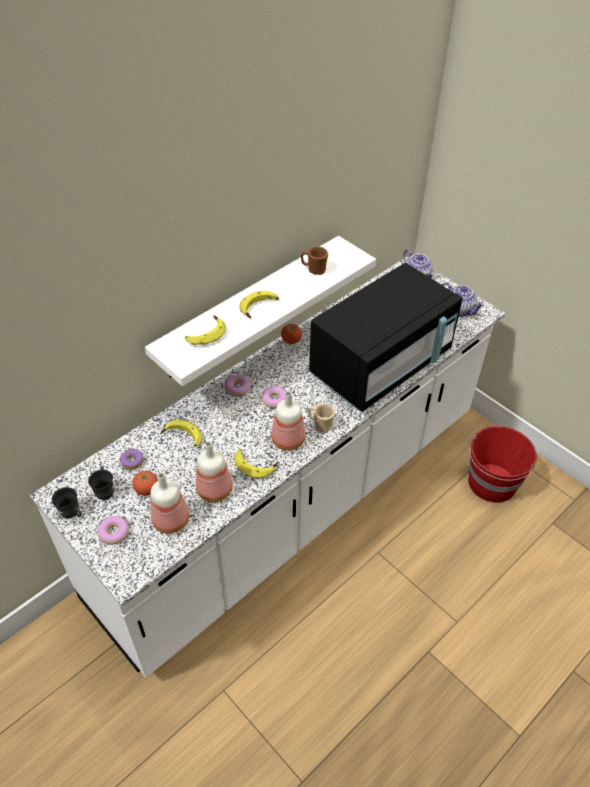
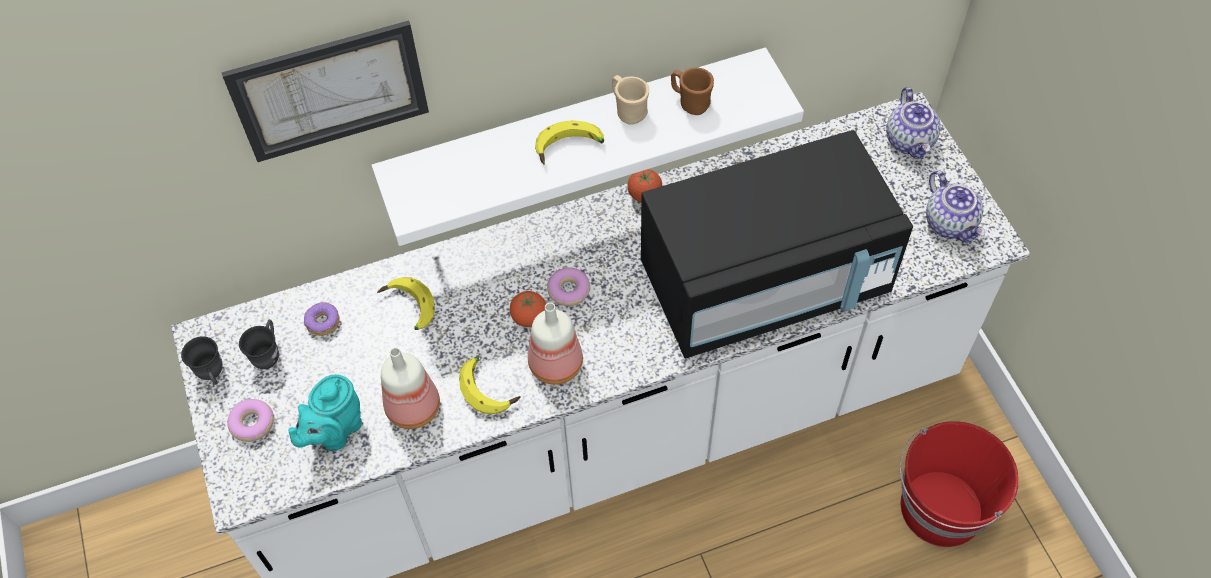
camera: 25 degrees right, 10 degrees up
tomato [132,471,158,496] -> tomato moved to [510,291,546,327]
bottle [150,473,189,534] -> turquoise teapot [288,374,362,451]
banana [185,315,226,345] -> none
donut [224,375,251,397] -> none
beige mug [308,404,335,432] -> beige mug moved to [612,75,649,125]
none -> picture [222,20,429,162]

